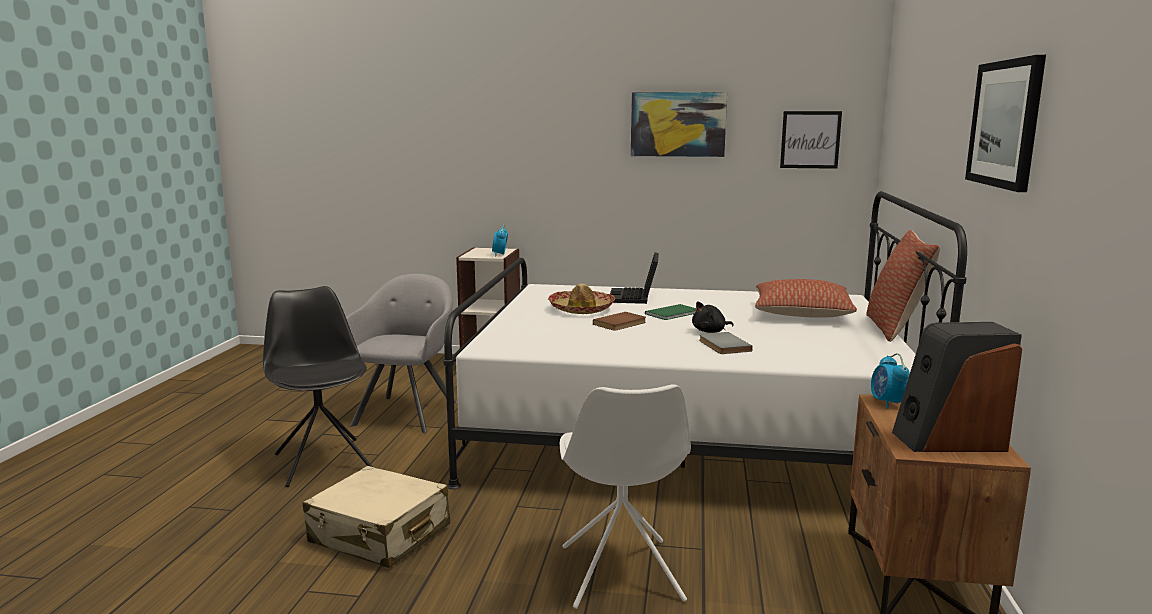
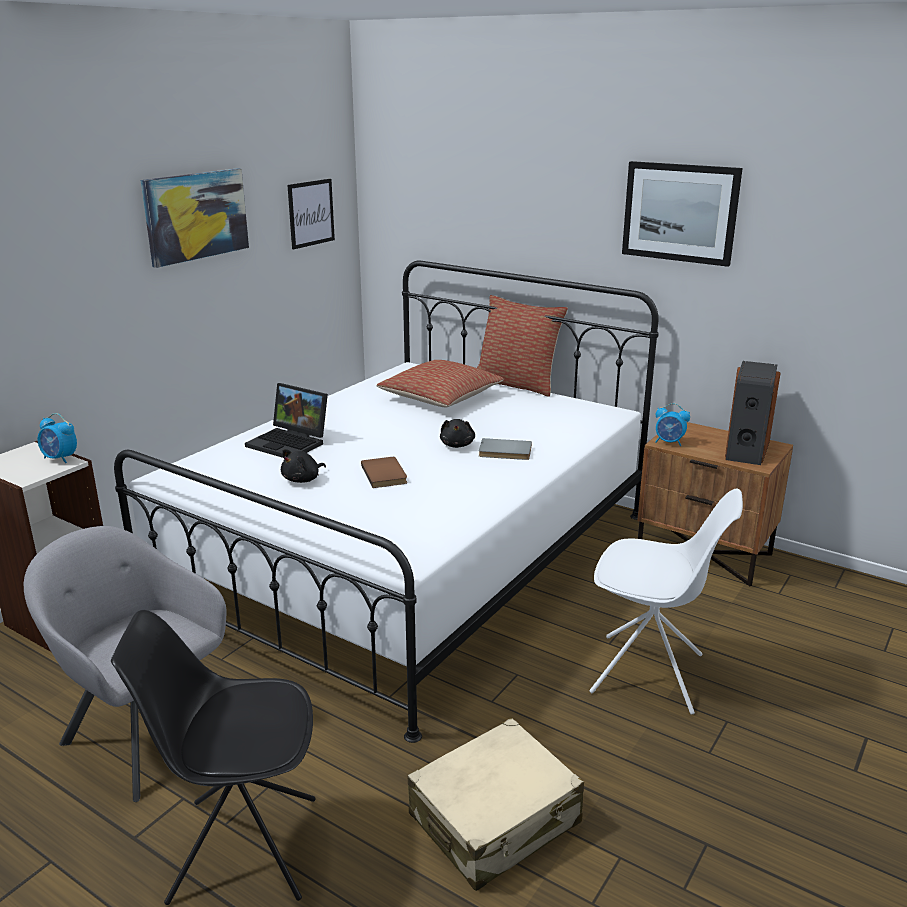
camera: 65 degrees left, 10 degrees up
hat [548,283,615,314] -> black plush toy [281,449,326,483]
green book [645,304,697,320] -> none

